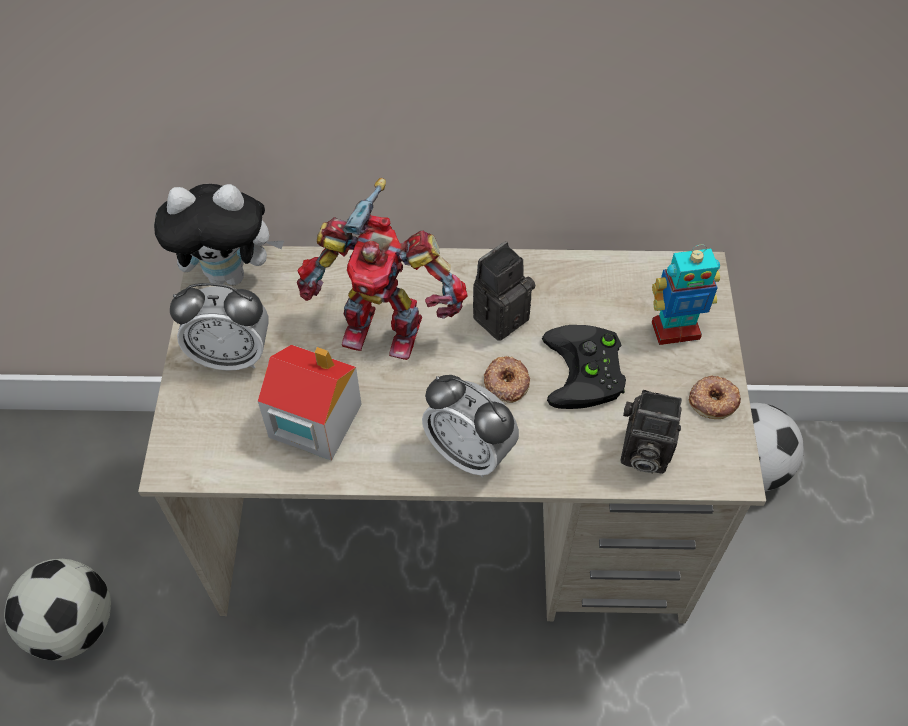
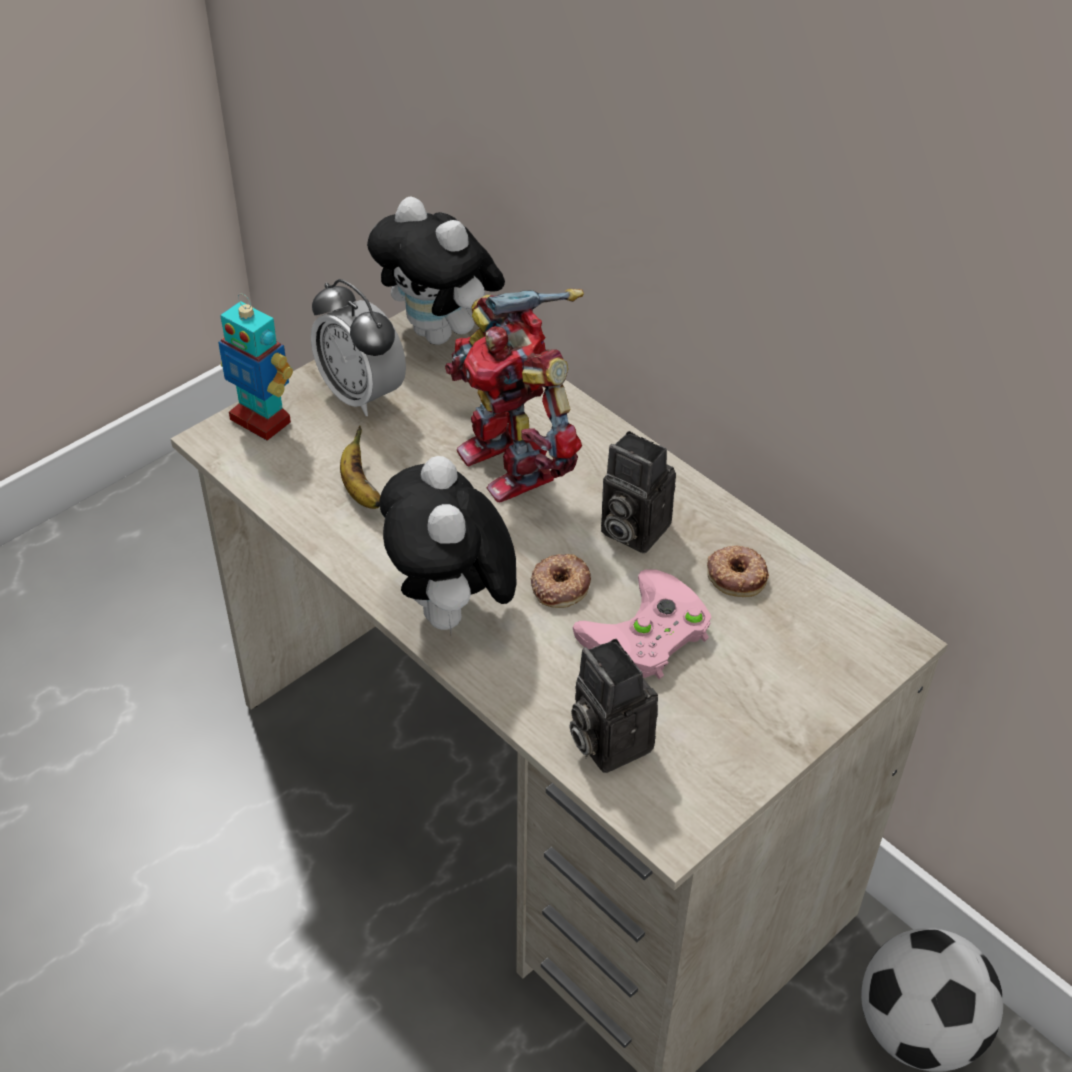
camera: 45 degrees right, 10 degrees down
football [4,559,111,661] -> none
toy house [258,345,362,461] -> banana [340,426,380,509]
alarm clock [422,375,519,477] -> plush toy [379,456,516,632]
camera [473,241,535,341] -> camera turned 150 degrees counterclockwise [601,431,676,553]
black game controller [542,325,626,409] -> pink game controller [573,569,711,679]
toy robot [652,244,720,345] -> toy robot moved to [218,294,293,441]
donut [689,375,741,419] -> donut moved to [707,546,769,597]

